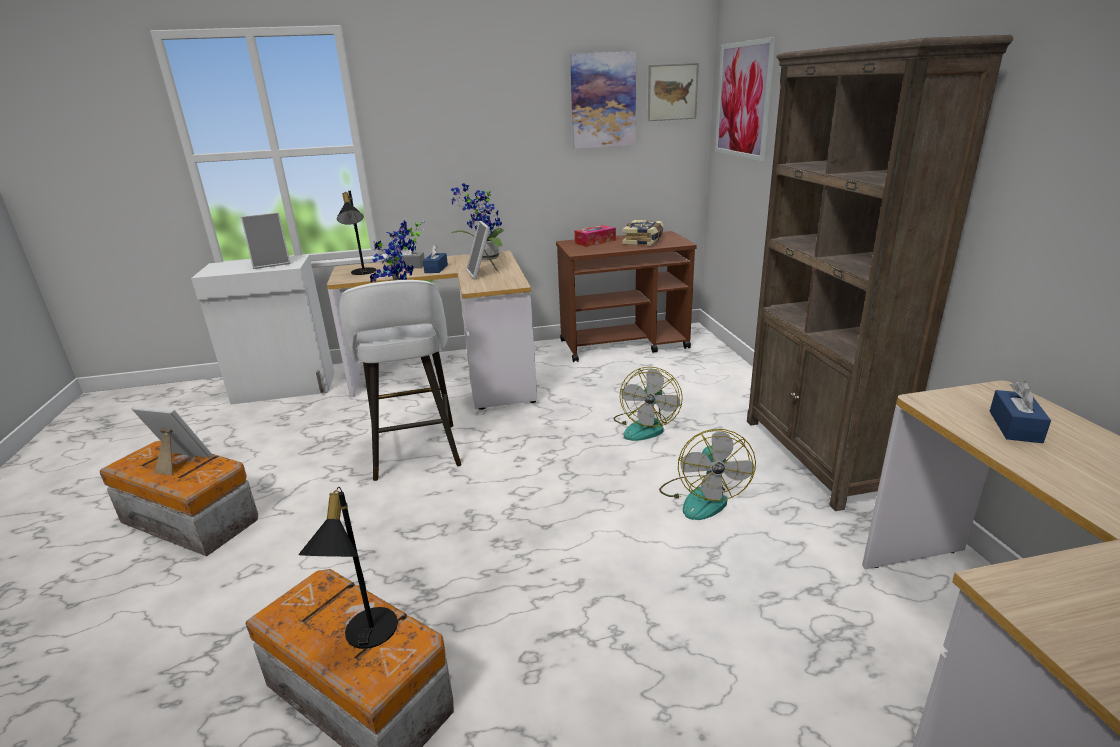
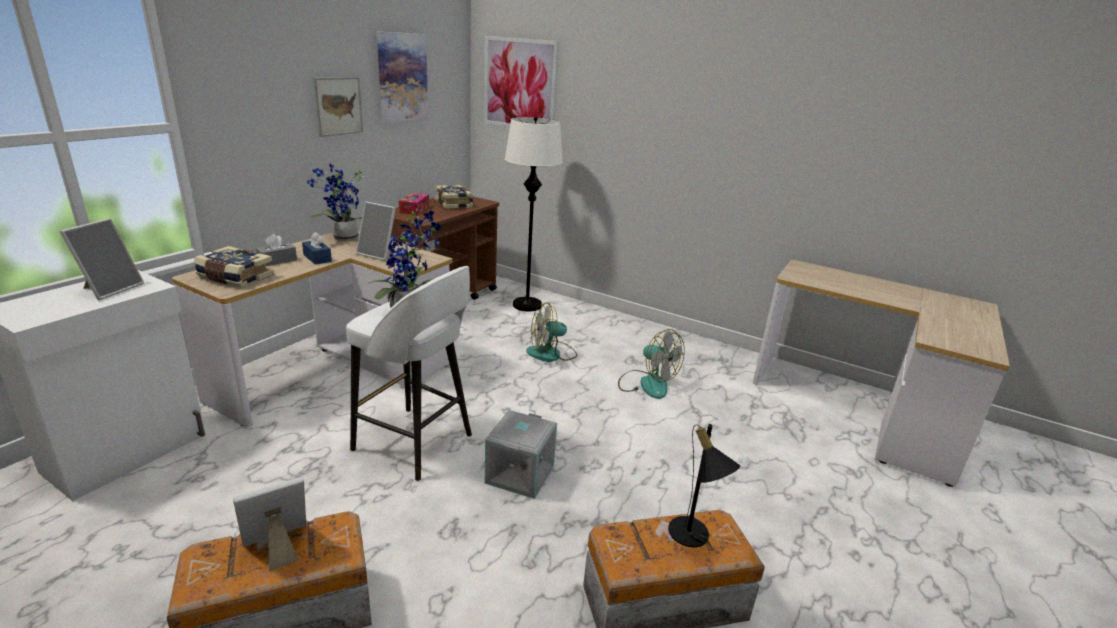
camera: 50 degrees left, 0 degrees up
black table lamp [337,191,376,275] -> book [194,246,274,288]
fan [613,367,683,441] -> fan turned 105 degrees clockwise [526,302,577,362]
picture [648,63,699,121] -> picture moved to [313,77,363,137]
brown bookcase [747,35,1013,511] -> none
blue tissue box [990,381,1051,443] -> none
none -> grey storage box [485,410,557,499]
none -> white floor lamp [505,117,563,312]

